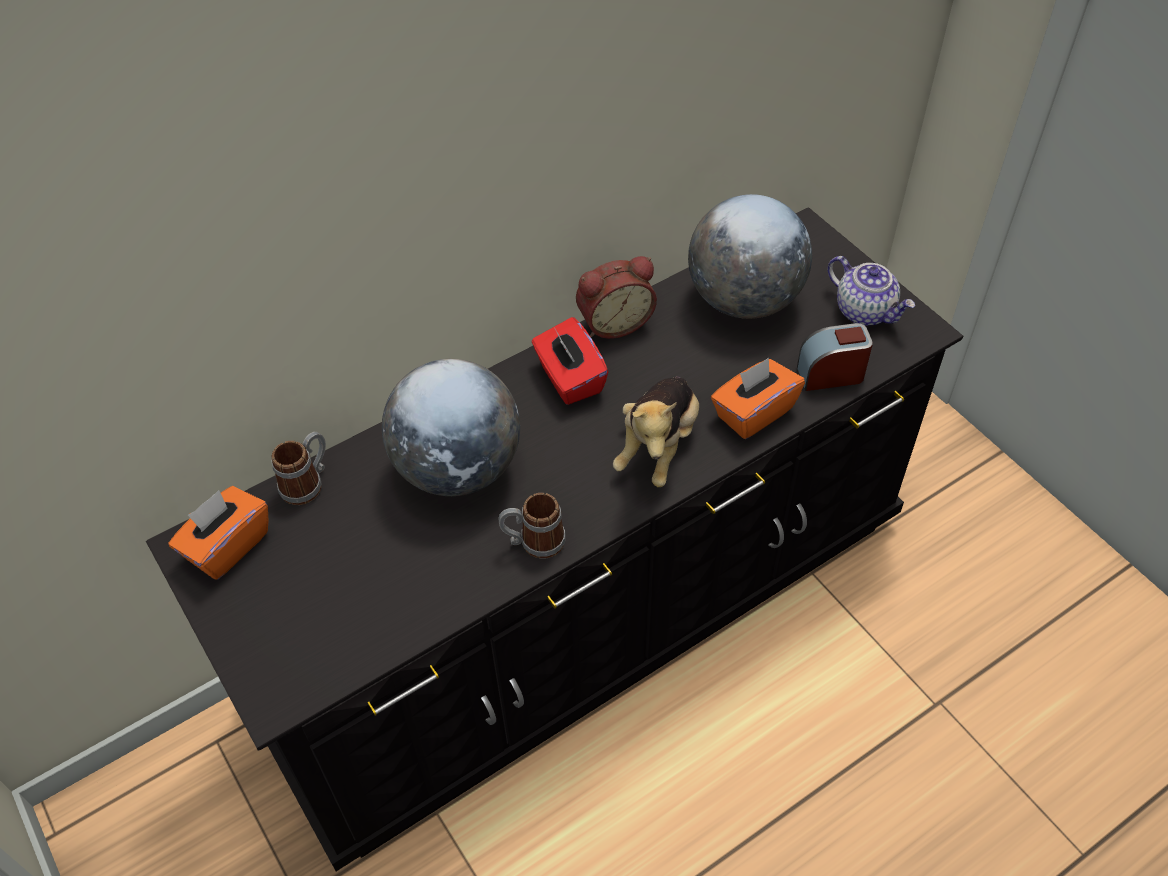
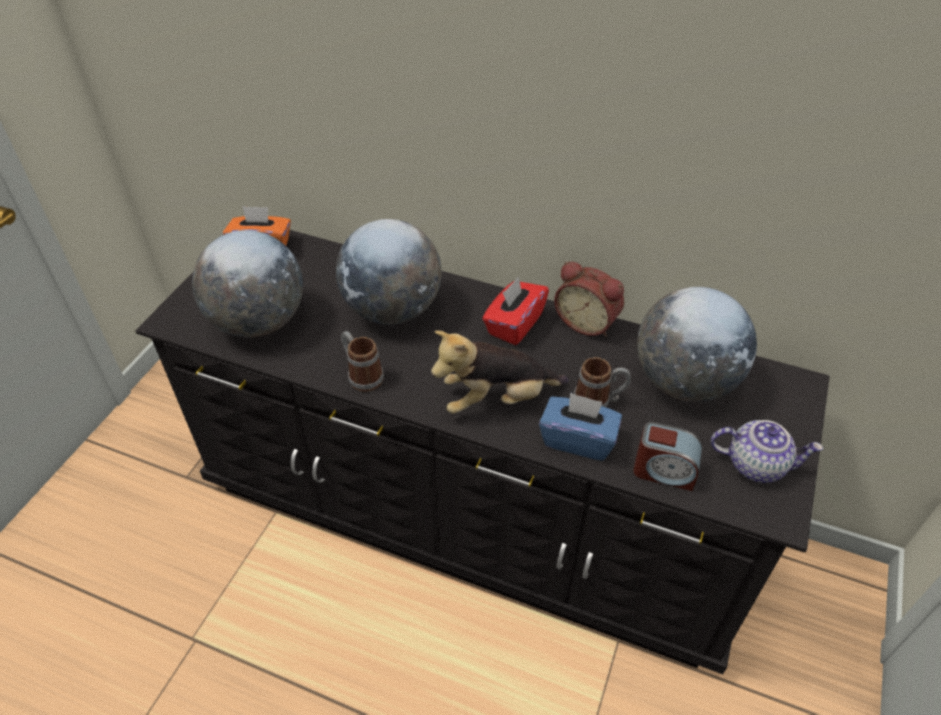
camera: 55 degrees right, 5 degrees down
mug [271,432,326,505] -> mug moved to [574,357,631,407]
orange tissue box [711,358,805,439] -> blue tissue box [539,392,622,461]
alarm clock [797,323,873,391] -> alarm clock turned 150 degrees clockwise [634,422,702,491]
teapot [827,256,915,326] -> teapot turned 90 degrees counterclockwise [711,420,823,483]
none -> globe [192,230,303,337]

